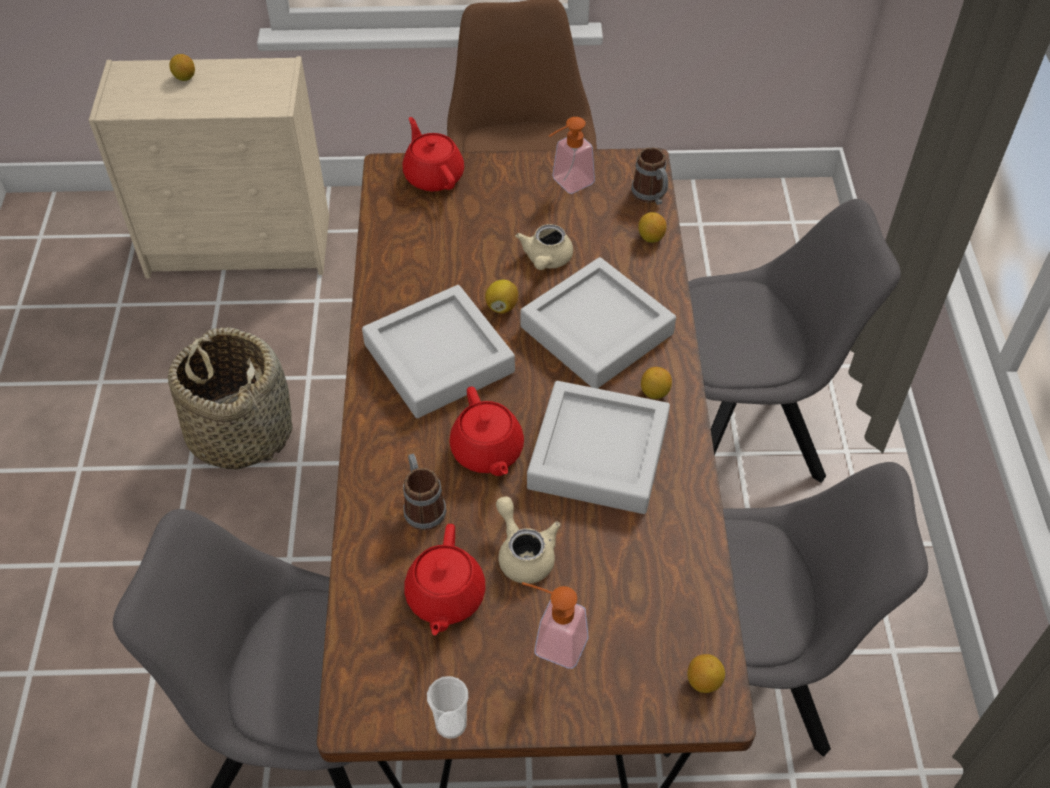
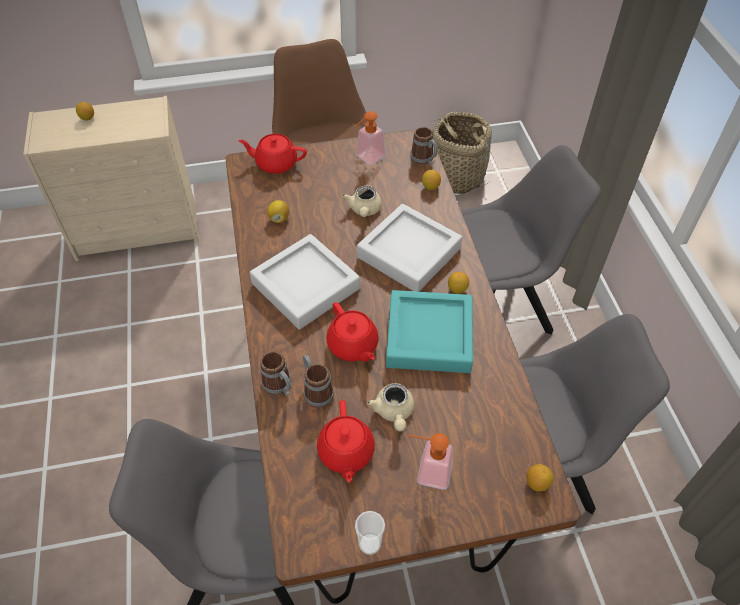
camera: 10 degrees left, 0 degrees up
basket [168,327,293,470] -> basket moved to [431,112,492,194]
red teapot [403,117,464,191] -> red teapot turned 45 degrees counterclockwise [238,134,307,174]
lemon [485,279,518,314] -> lemon moved to [267,200,289,223]
beige teapot [496,497,560,584] -> beige teapot turned 150 degrees counterclockwise [367,383,414,432]
grey tray [527,381,670,514] -> turquoise tray [386,290,473,373]
none -> mug [260,351,292,396]

